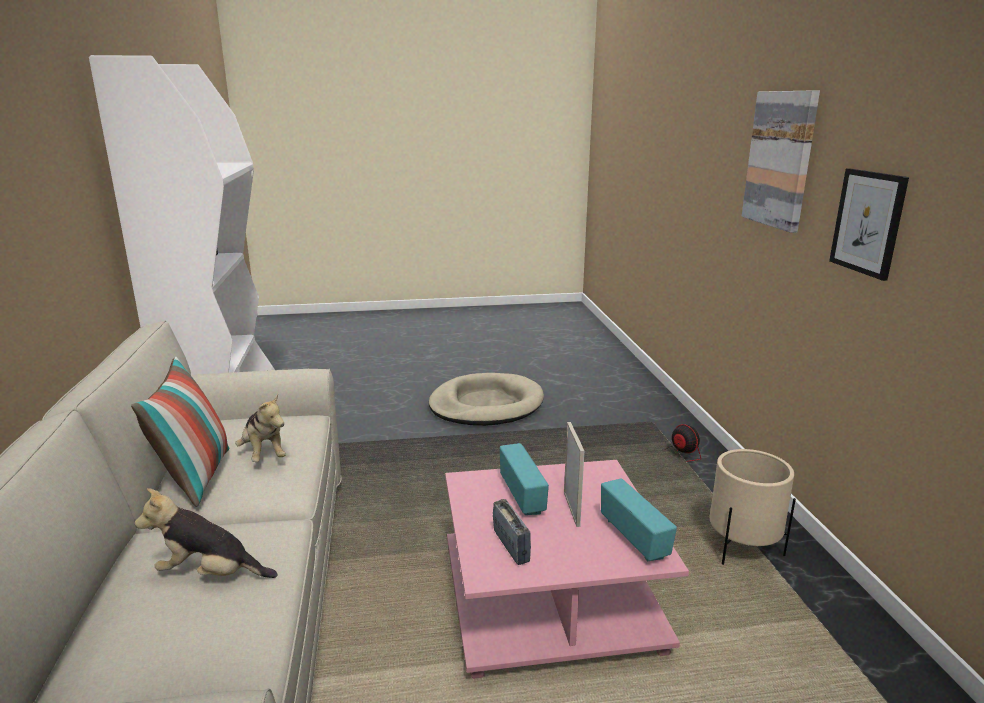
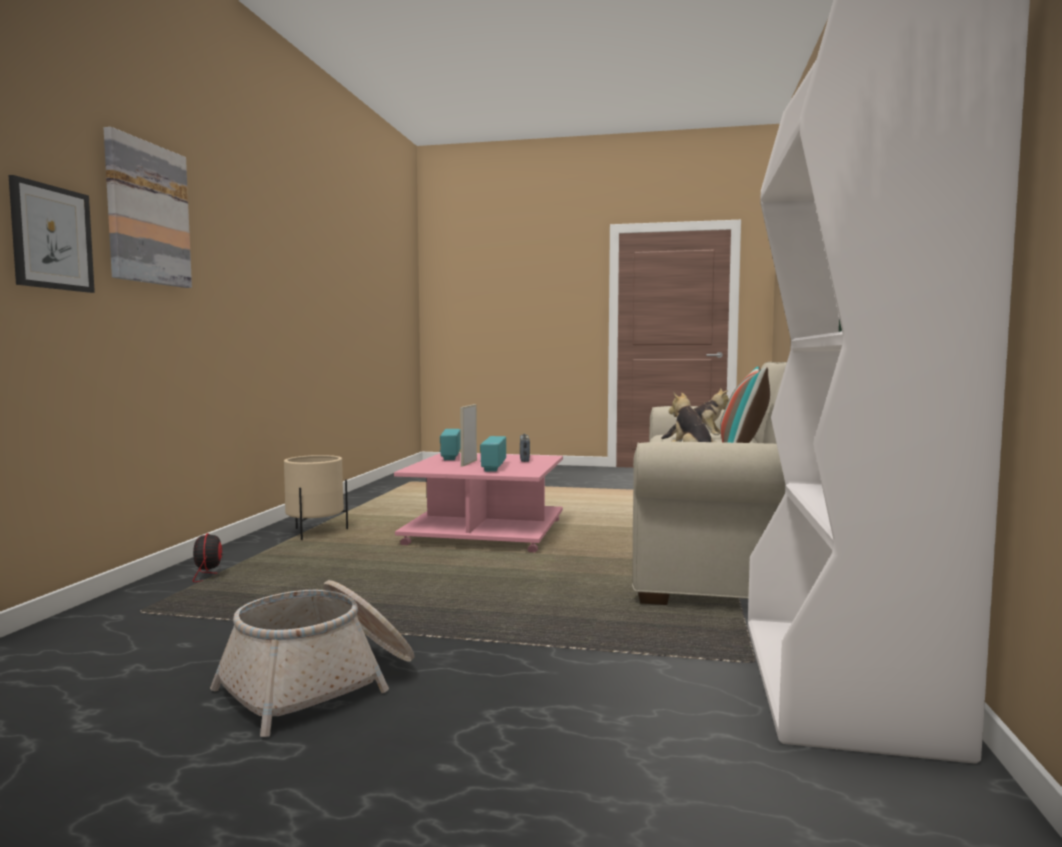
camera: 160 degrees left, 15 degrees down
beige dog bed [429,373,544,426] -> basket [210,580,415,737]
picture [829,168,909,281] -> picture moved to [8,175,95,293]

